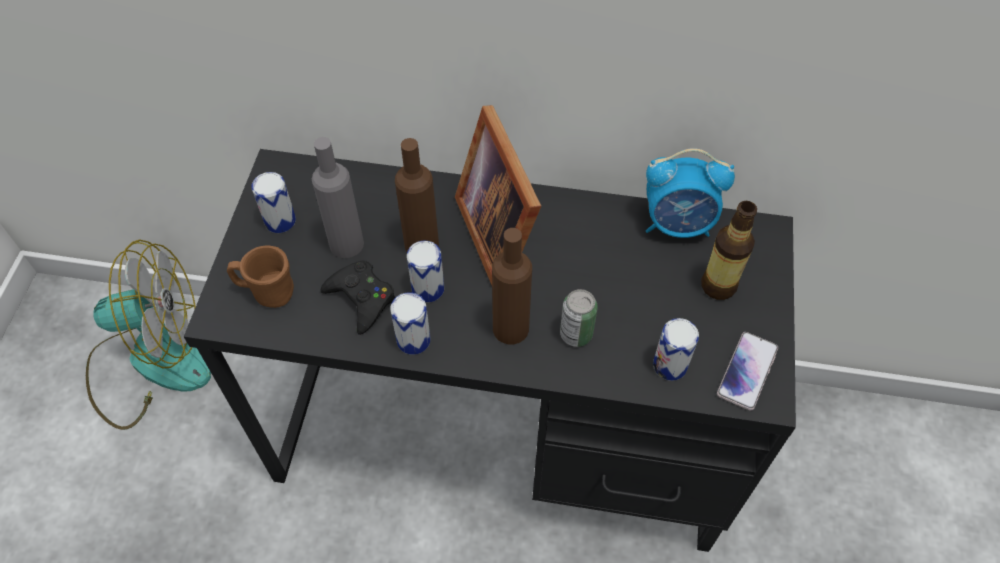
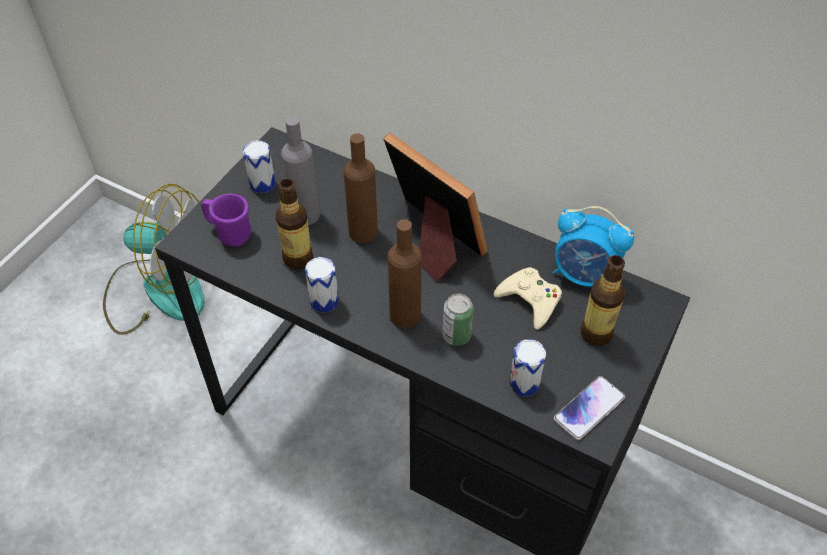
camera: 20 degrees right, 5 degrees down
brown mug [227,245,294,308] -> purple mug [201,194,252,247]
black game controller [320,260,396,335] -> bottle [276,179,313,270]
can [407,241,444,302] -> none
picture frame [455,105,541,285] -> picture frame turned 135 degrees clockwise [383,133,488,282]
none -> beige game controller [494,267,562,330]

